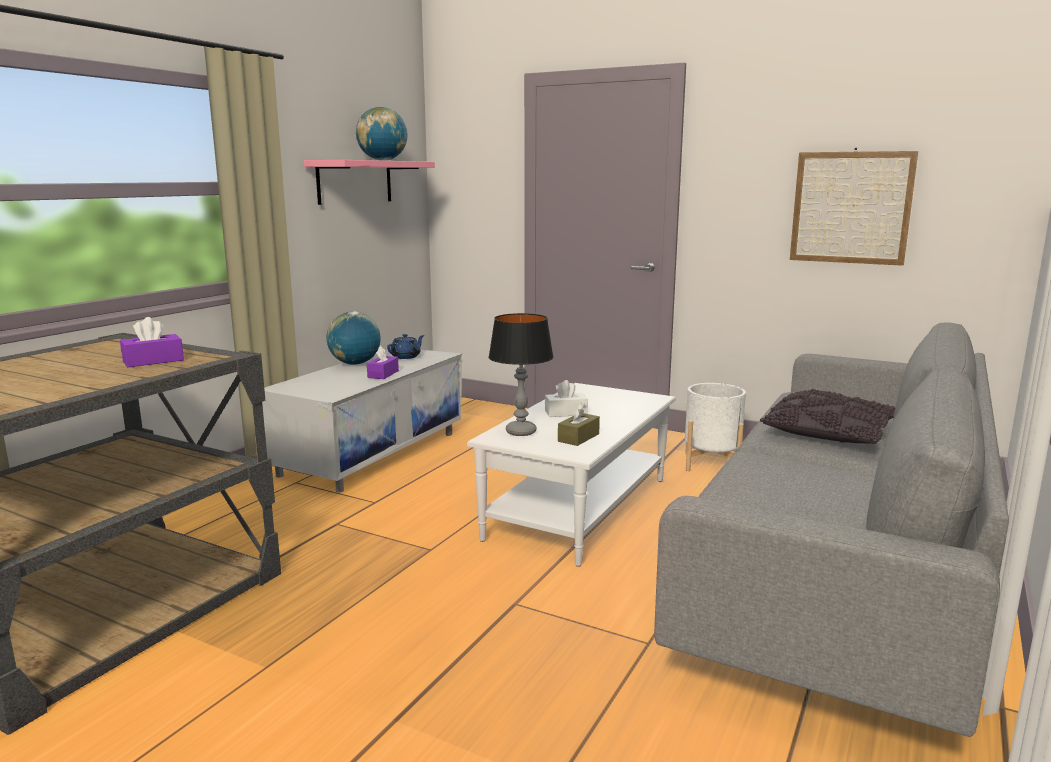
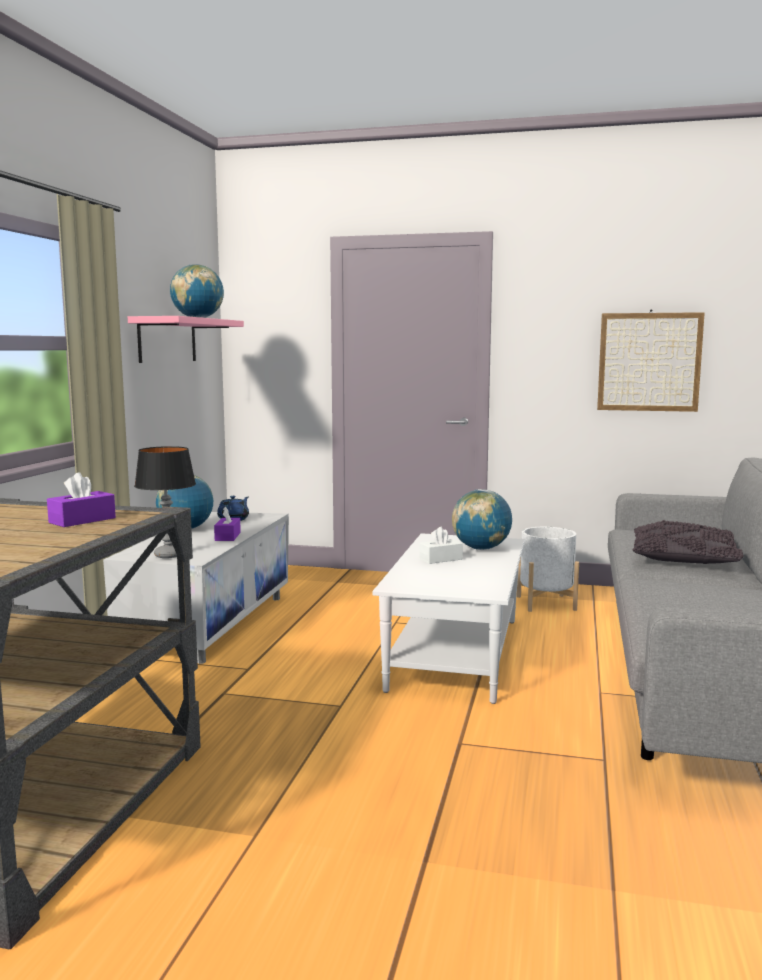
camera: 15 degrees left, 5 degrees down
table lamp [488,313,554,436] -> table lamp moved to [134,446,196,558]
brown tissue box [558,402,600,446] -> none
none -> globe [452,489,512,550]

